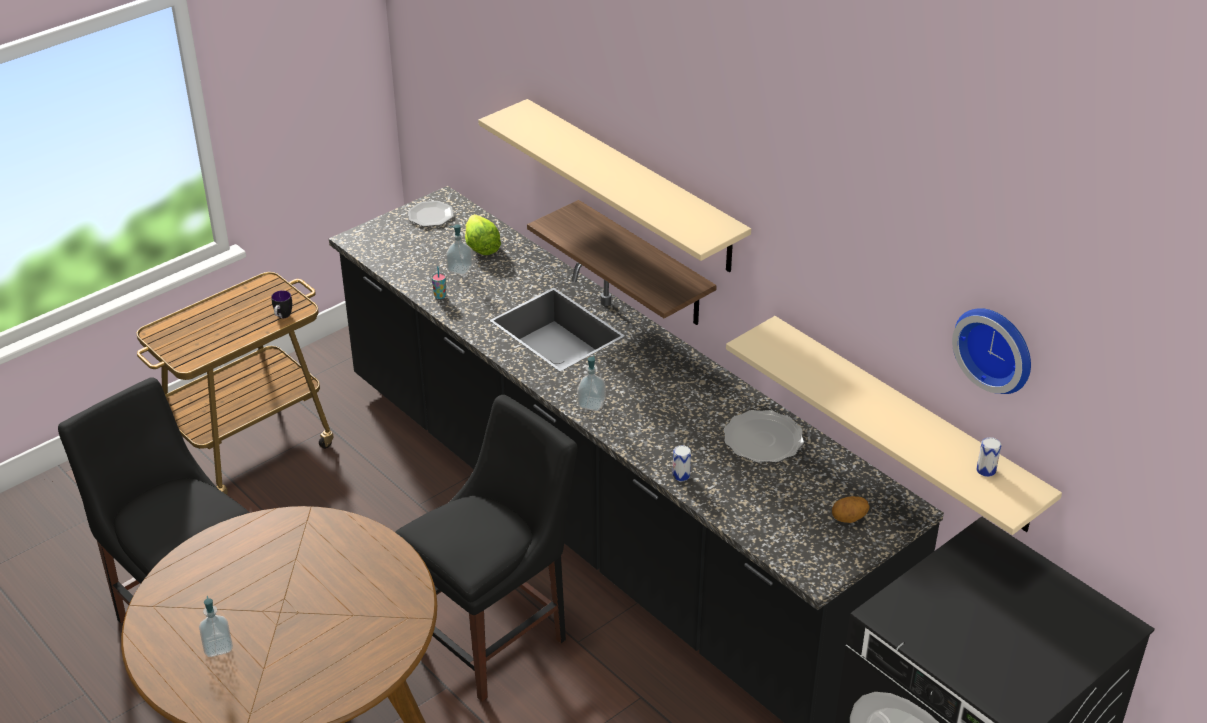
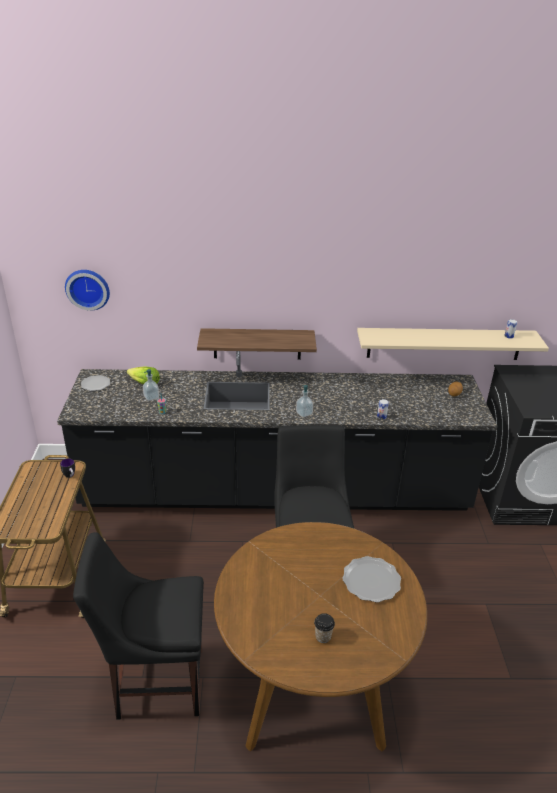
camera: 50 degrees left, 5 degrees down
soap dispenser [199,596,233,657] -> cup [314,613,335,643]
beige shelf [478,99,751,272] -> none
plate [724,410,804,463] -> plate moved to [342,556,401,603]
wall clock [952,308,1031,394] -> wall clock moved to [65,270,110,311]

